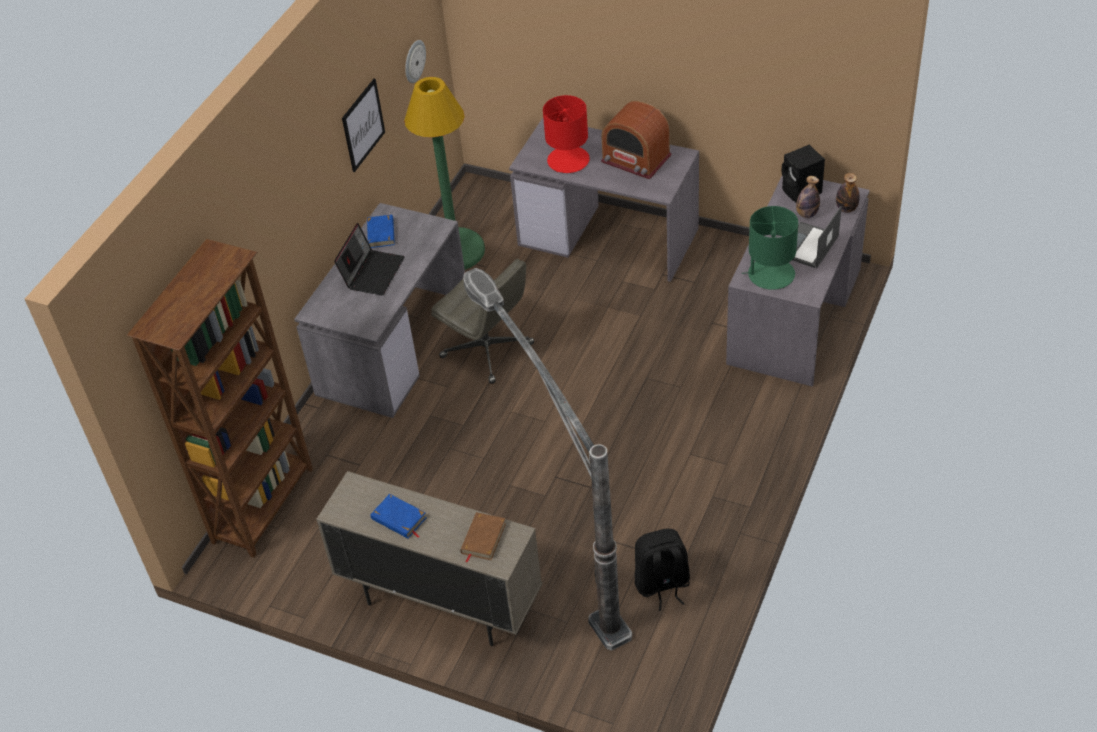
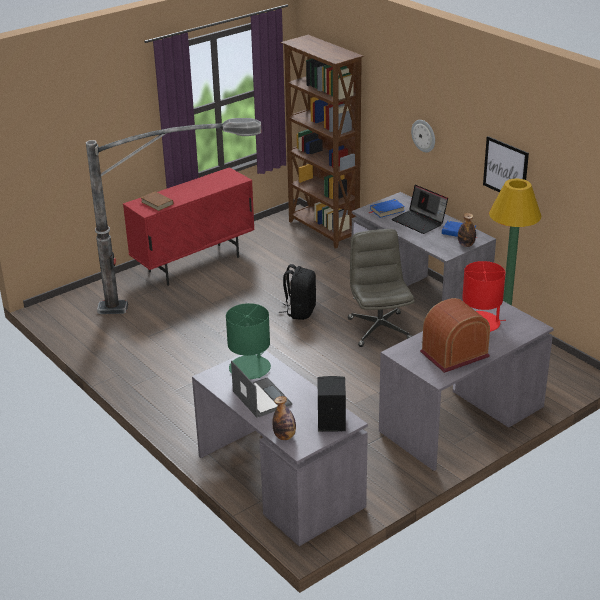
camera: 115 degrees right, 15 degrees down
beige cabinet [316,471,542,646] -> red cabinet [123,167,255,286]
blue book [371,494,427,538] -> blue book moved to [369,199,405,218]
wall clock [405,40,426,83] -> wall clock moved to [411,120,435,152]
grey office chair [431,259,534,384] -> grey office chair turned 105 degrees clockwise [348,229,414,347]
black backpack [635,529,690,611] -> black backpack moved to [279,264,316,320]
bottle [796,176,820,218] -> bottle moved to [458,213,476,247]

